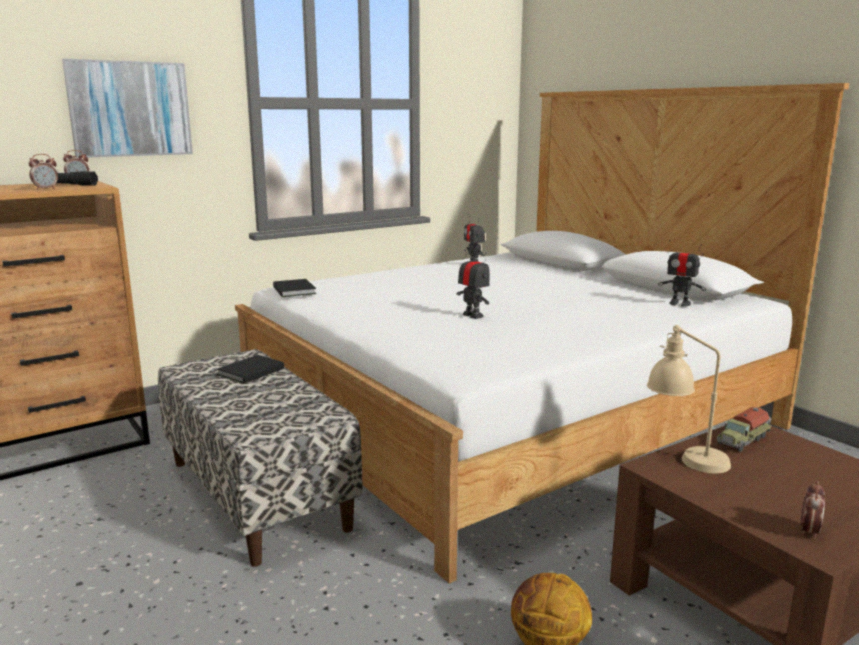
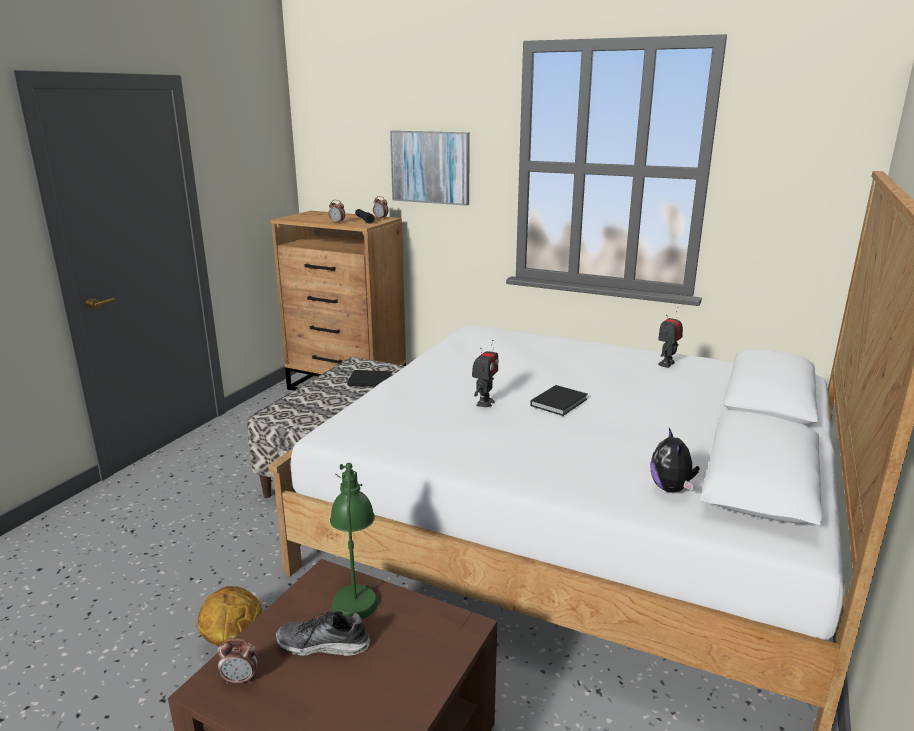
camera: 60 degrees right, 5 degrees up
black book [273,279,316,297] -> black book moved to [530,385,587,416]
beige table lamp [647,325,731,473] -> green table lamp [330,463,378,619]
toy robot [658,240,706,307] -> plush toy [650,428,700,492]
toy truck [717,407,771,452] -> none
none -> shoe [276,611,370,656]

